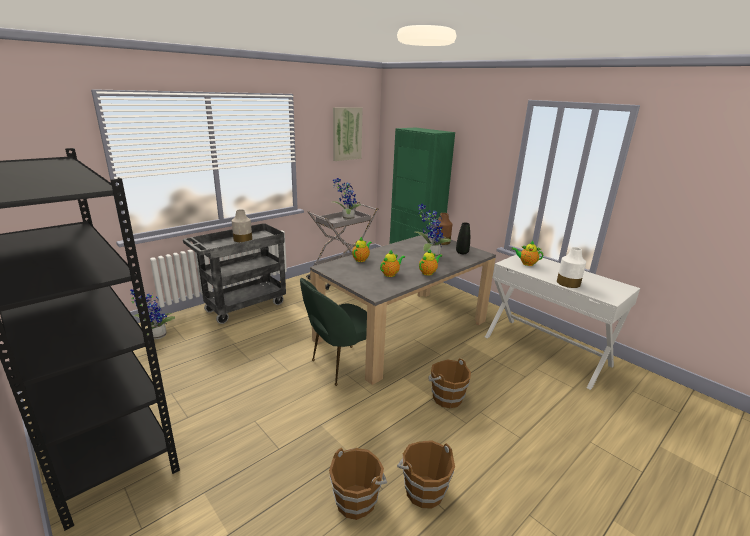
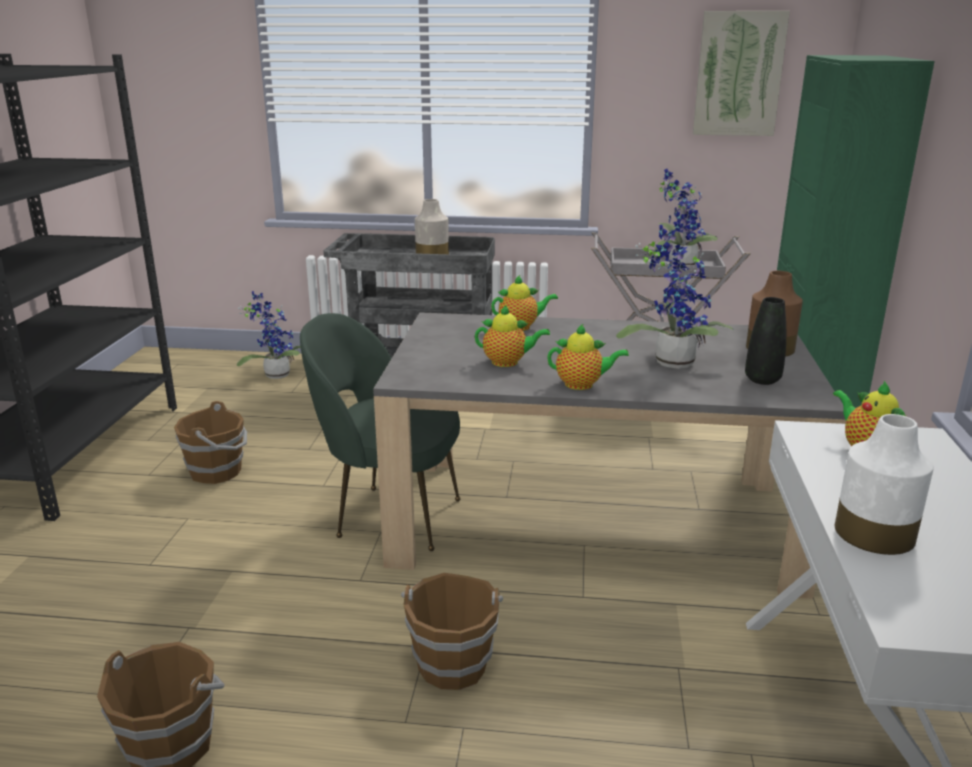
camera: 50 degrees right, 0 degrees up
brown bucket [329,448,387,520] -> brown bucket moved to [174,401,247,484]

